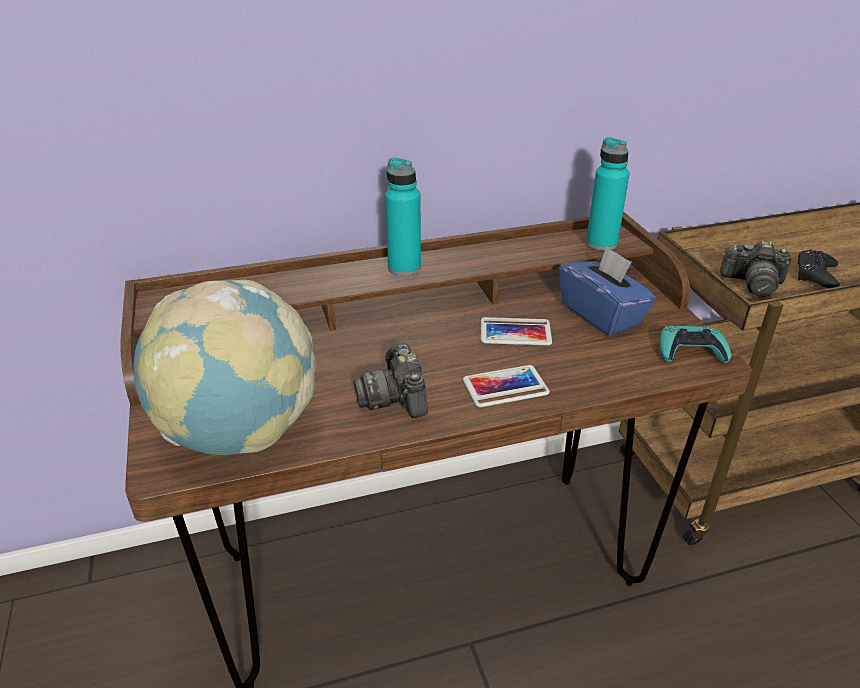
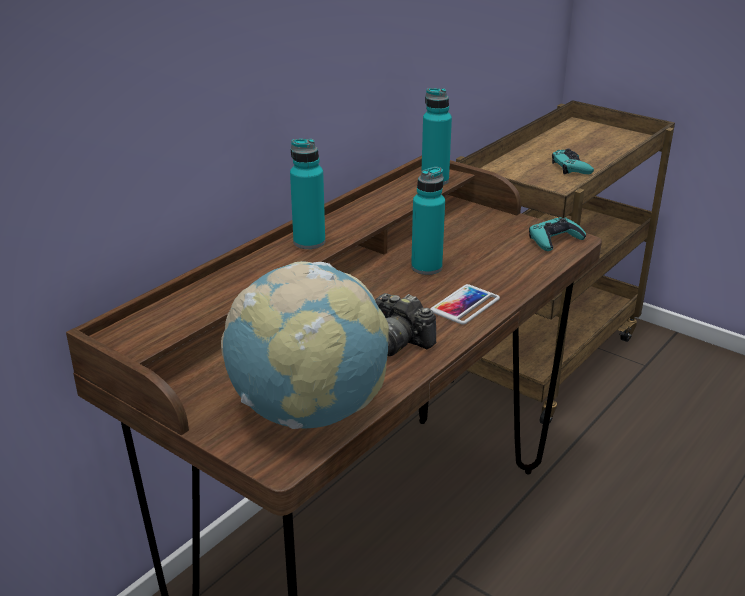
camera: 35 degrees left, 5 degrees down
phone [481,317,552,346] -> turquoise bottle [411,167,445,275]
blue tissue box [559,246,656,336] -> none
camera [720,240,791,297] -> none
black game controller [798,249,840,288] -> turquoise game controller [552,148,594,175]

